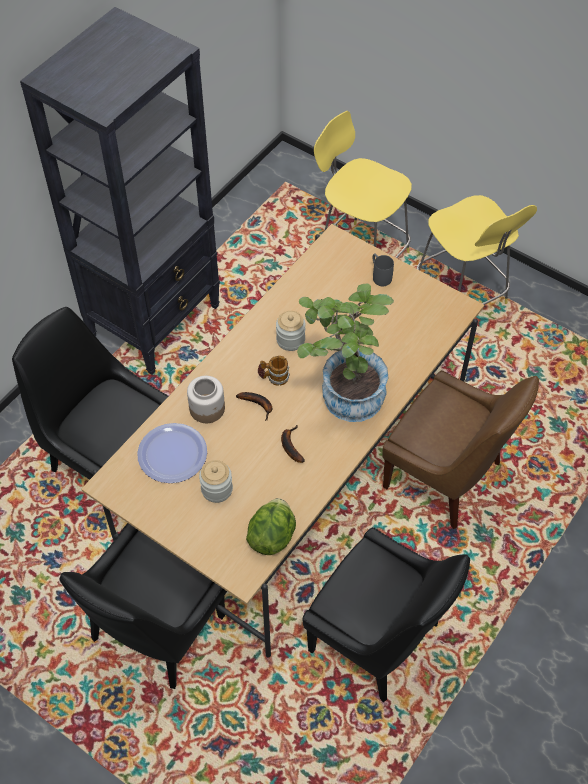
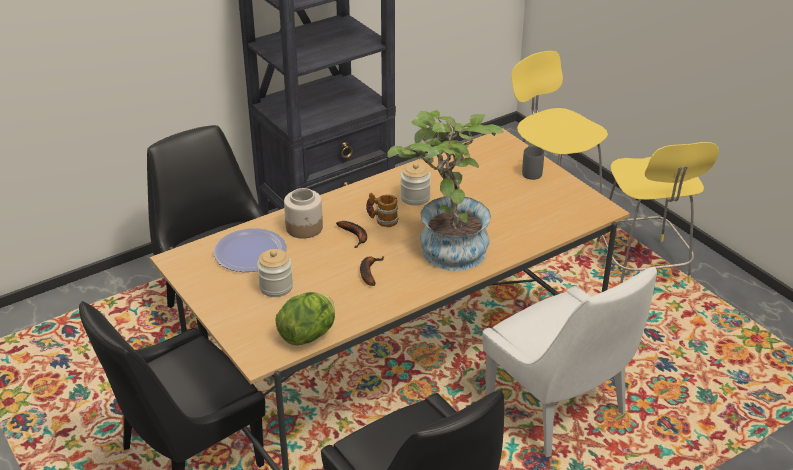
camera: 20 degrees right, 20 degrees down
brown chair [382,370,539,529] -> white chair [482,267,657,457]

